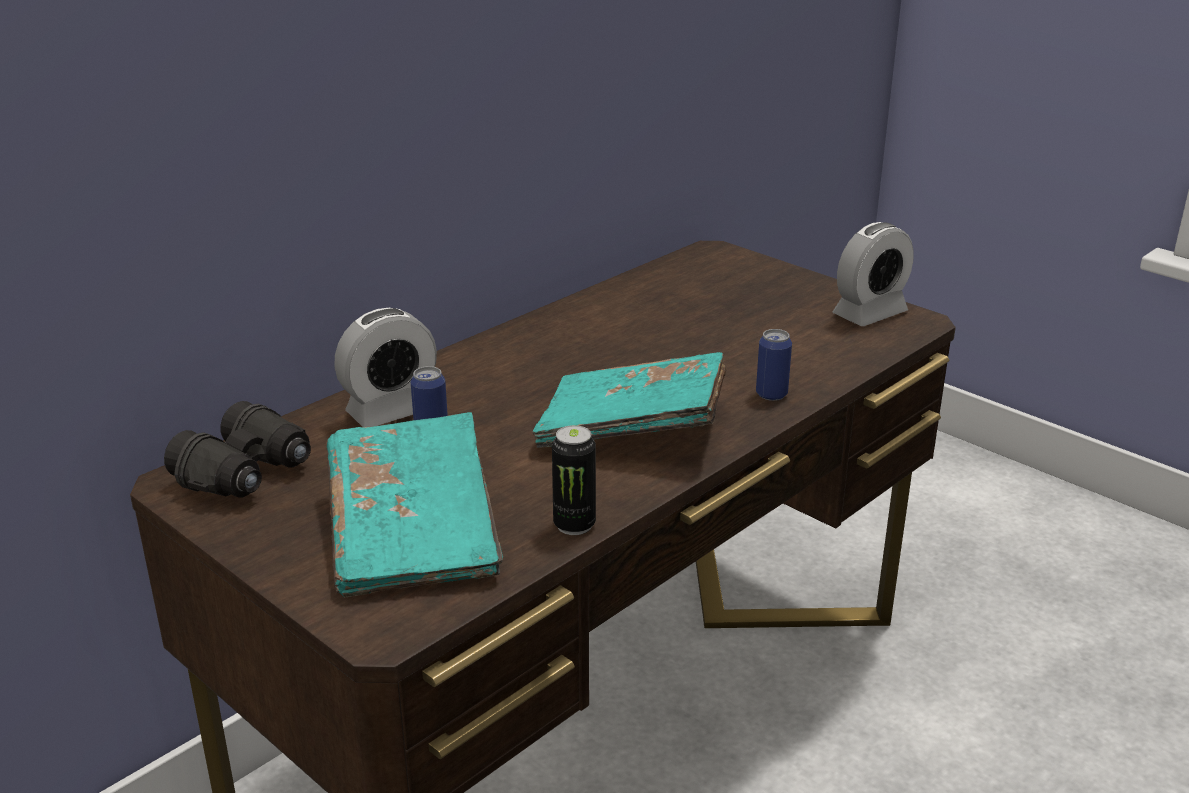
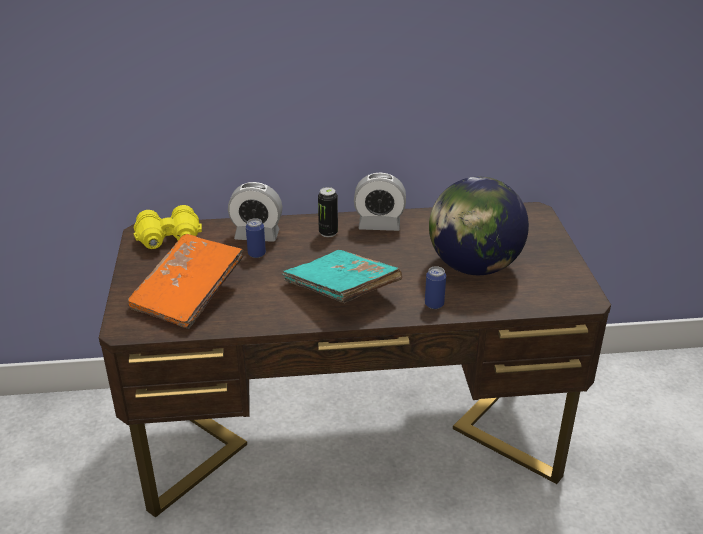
camera: 40 degrees right, 5 degrees up
black binoculars [164,401,311,498] -> yellow binoculars [134,205,202,249]
turquoise book [326,412,503,597] -> orange book [128,234,243,329]
can [552,425,596,535] -> can moved to [318,187,338,237]
alarm clock [833,222,914,326] -> alarm clock moved to [354,172,406,231]
none -> globe [429,177,529,275]

